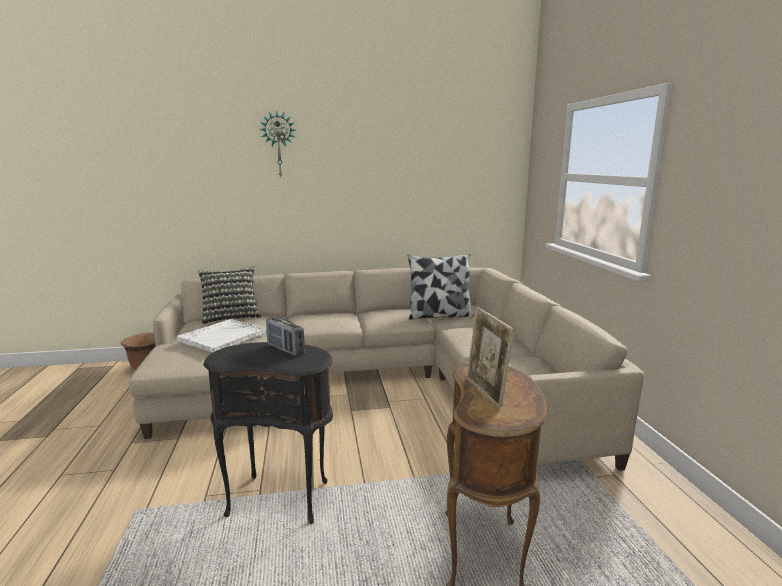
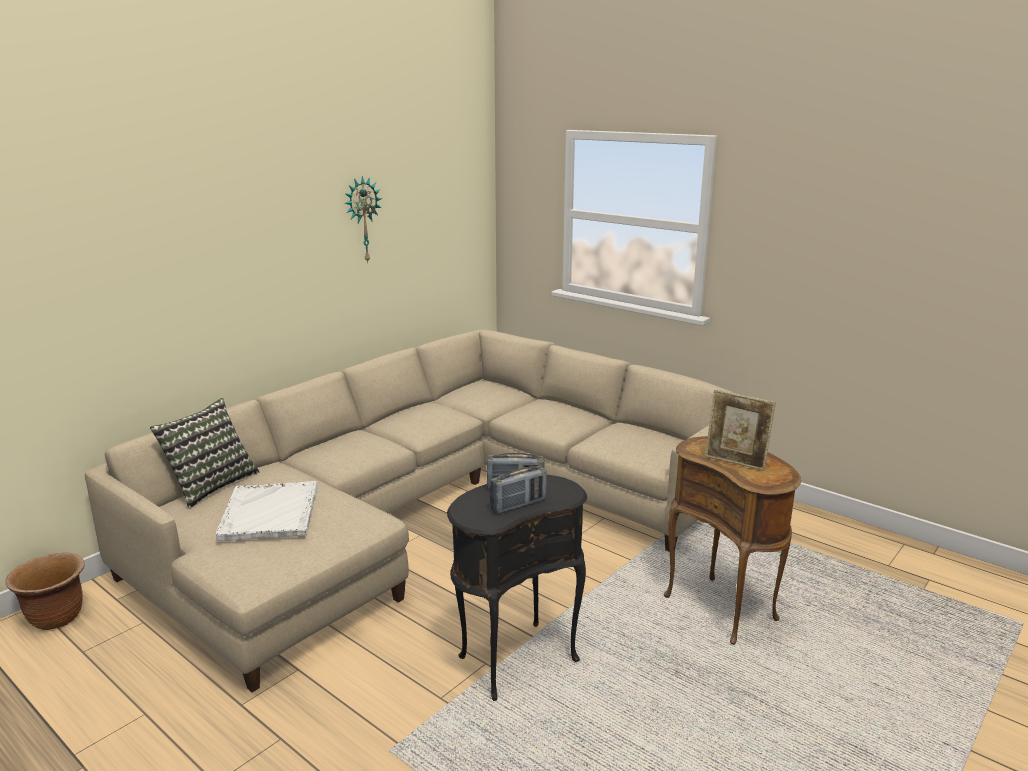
camera: 40 degrees left, 5 degrees up
wall clock [260,112,295,177] -> wall clock moved to [344,176,382,264]
pillow [408,254,474,320] -> none
none -> radio [490,466,547,514]

